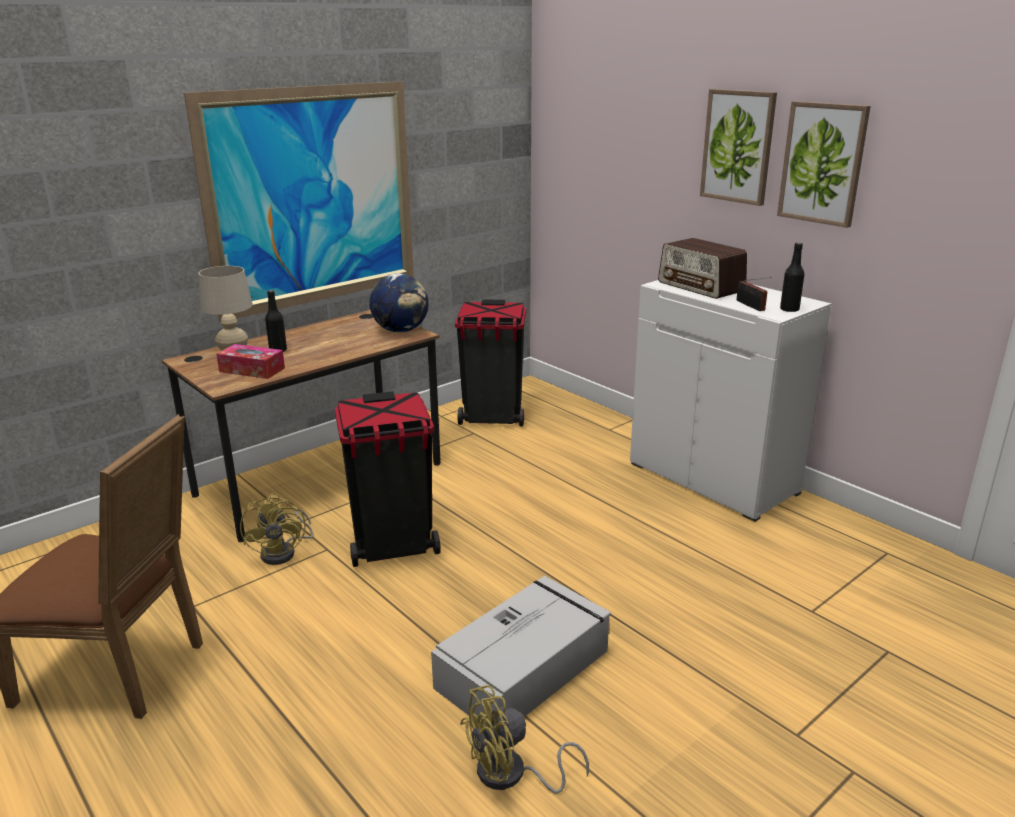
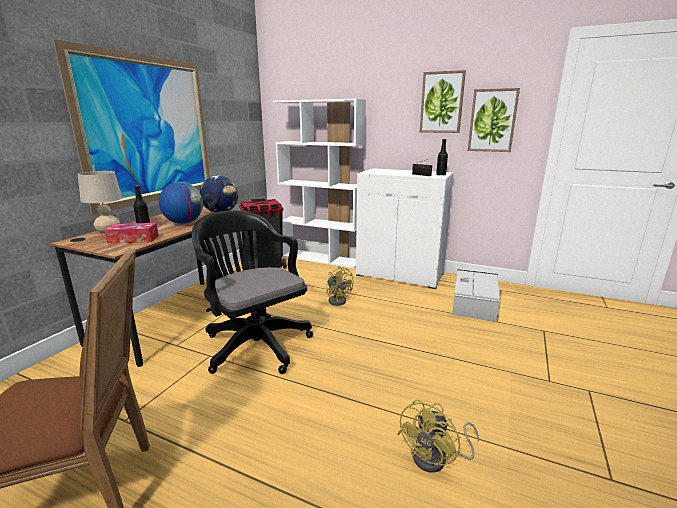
camera: 25 degrees left, 5 degrees down
yellow fan [240,493,314,565] -> yellow fan moved to [326,266,353,306]
black trash can [335,391,441,567] -> black office chair [192,210,313,374]
grey storage box [431,576,611,727] -> grey storage box moved to [452,268,500,322]
radio [658,238,747,299] -> none
picture [700,89,777,206] -> picture moved to [468,88,520,152]
none -> globe [159,182,203,224]
none -> white bookcase [273,99,366,269]

